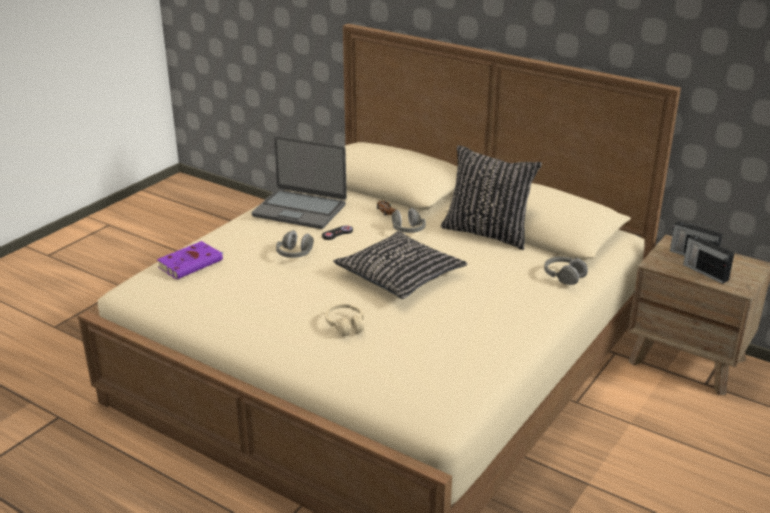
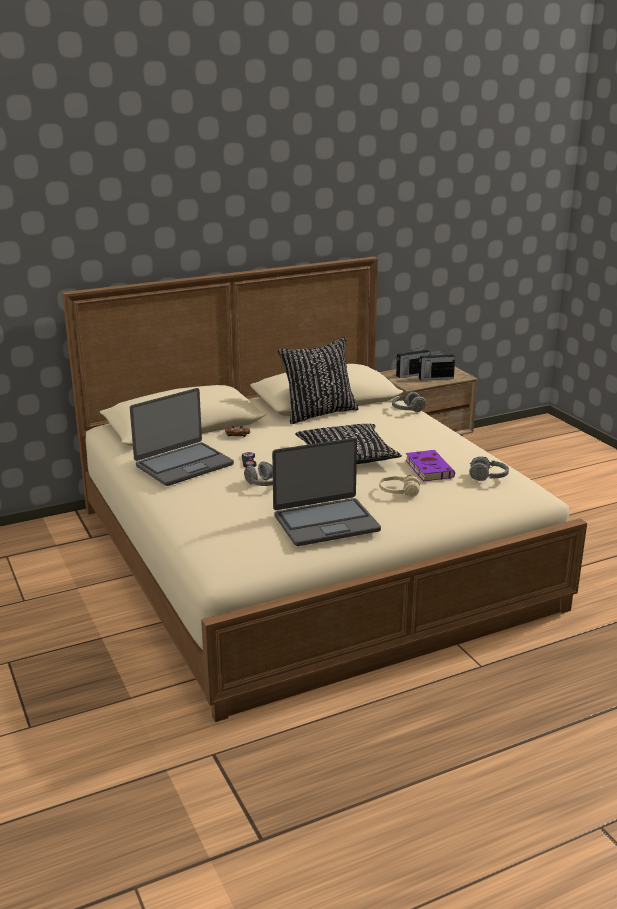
camera: 60 degrees left, 5 degrees down
purple book [157,241,223,279] -> purple book moved to [405,450,455,481]
grey headphones [392,208,426,233] -> grey headphones moved to [469,456,509,481]
none -> laptop [272,438,381,546]

